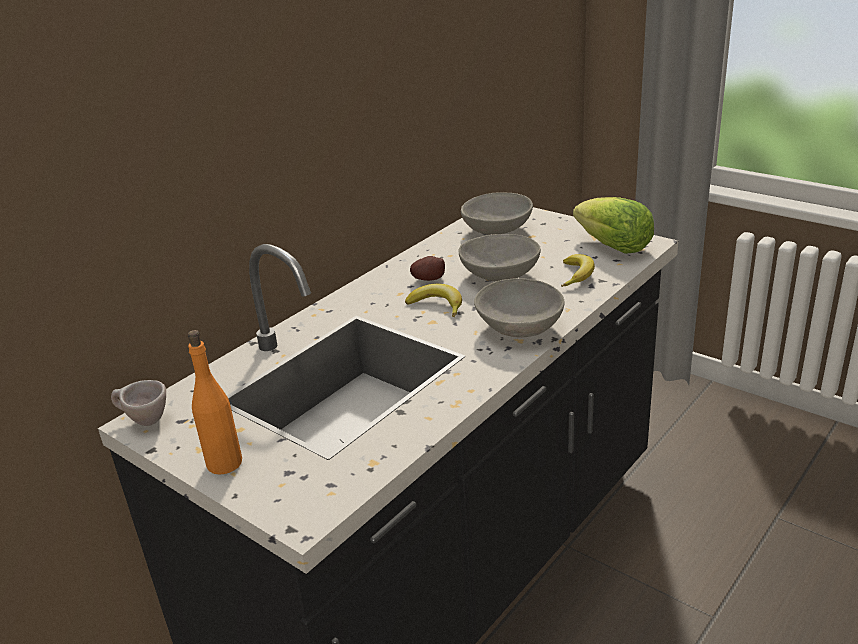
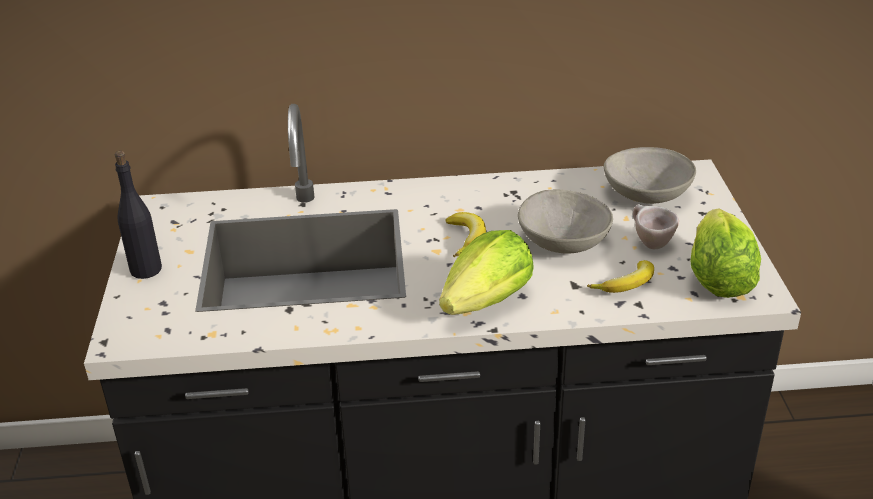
camera: 45 degrees right, 5 degrees up
beige cup [111,380,166,426] -> beige cup moved to [633,204,679,249]
orange bottle [188,330,242,475] -> black bottle [115,151,162,279]
potato [410,256,445,281] -> none
grey bowl [474,278,565,338] -> lettuce [439,230,534,315]

